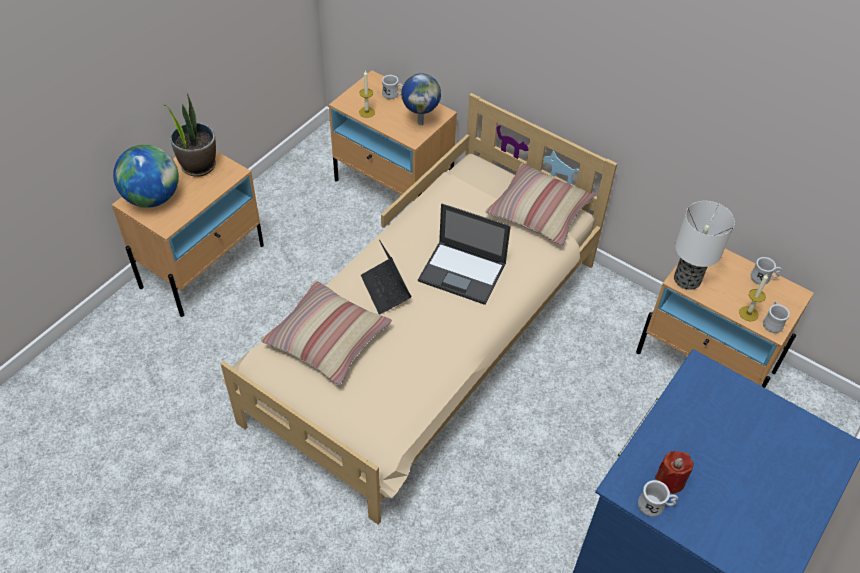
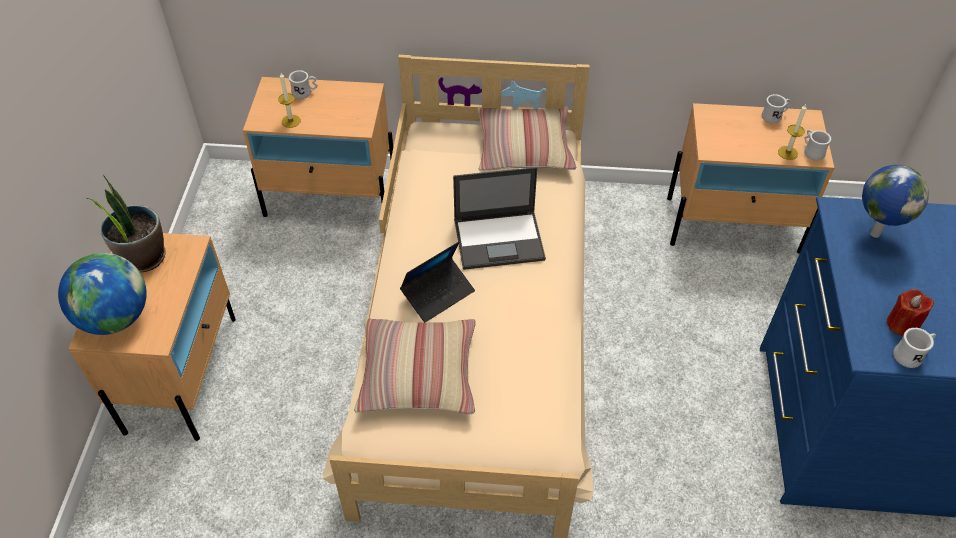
camera: 30 degrees left, 0 degrees up
laptop [361,240,411,315] -> laptop turned 75 degrees counterclockwise [400,242,475,322]
globe [402,73,441,125] -> globe moved to [862,165,929,238]
table lamp [674,201,735,290] -> none

